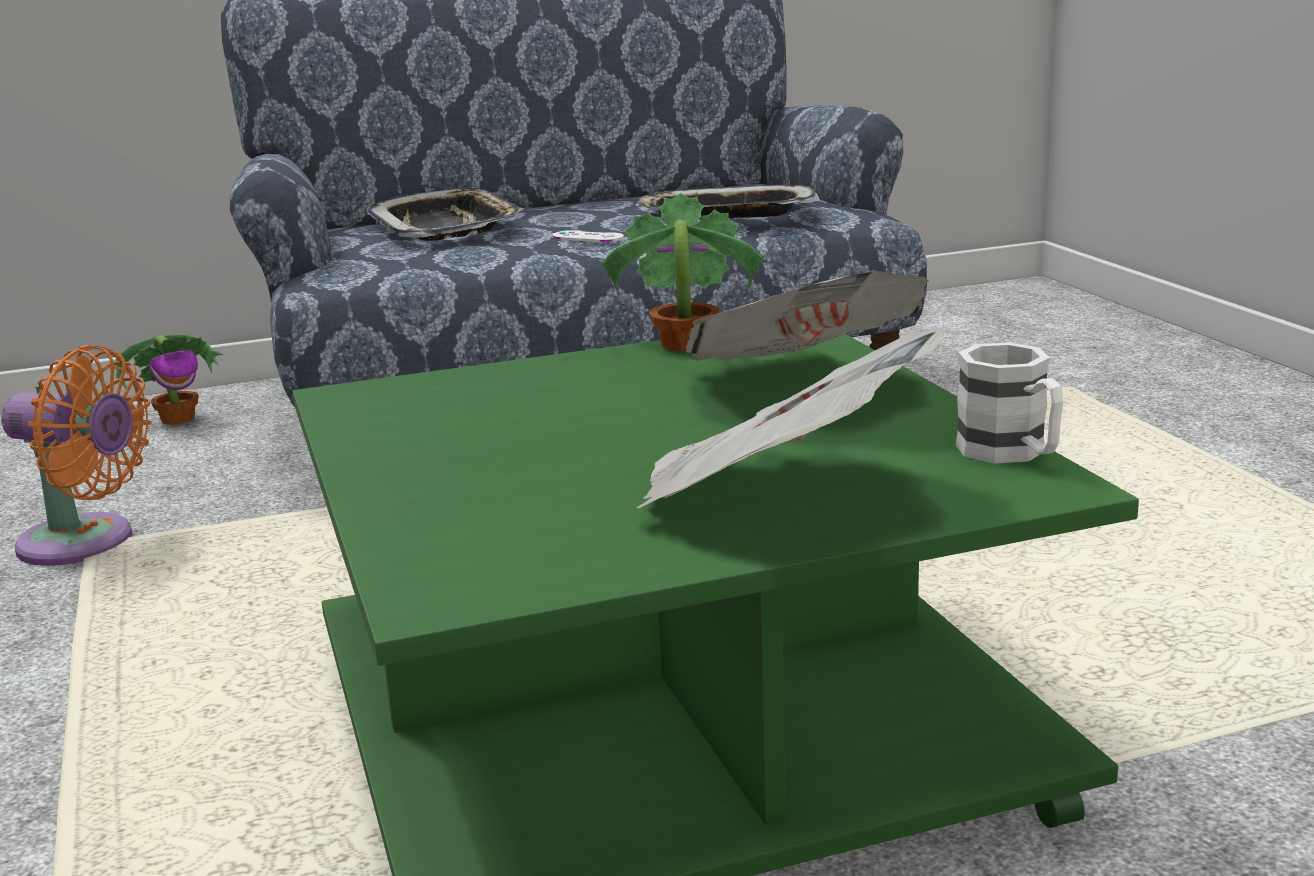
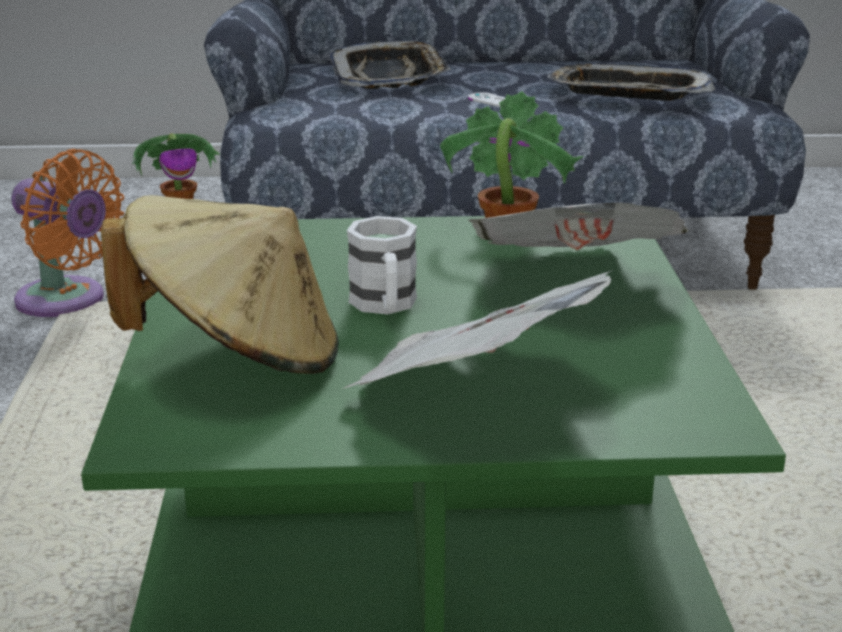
camera: 15 degrees right, 5 degrees up
white mug [956,342,1063,464] -> white mug moved to [347,216,417,314]
none -> beige hat [101,195,339,374]

